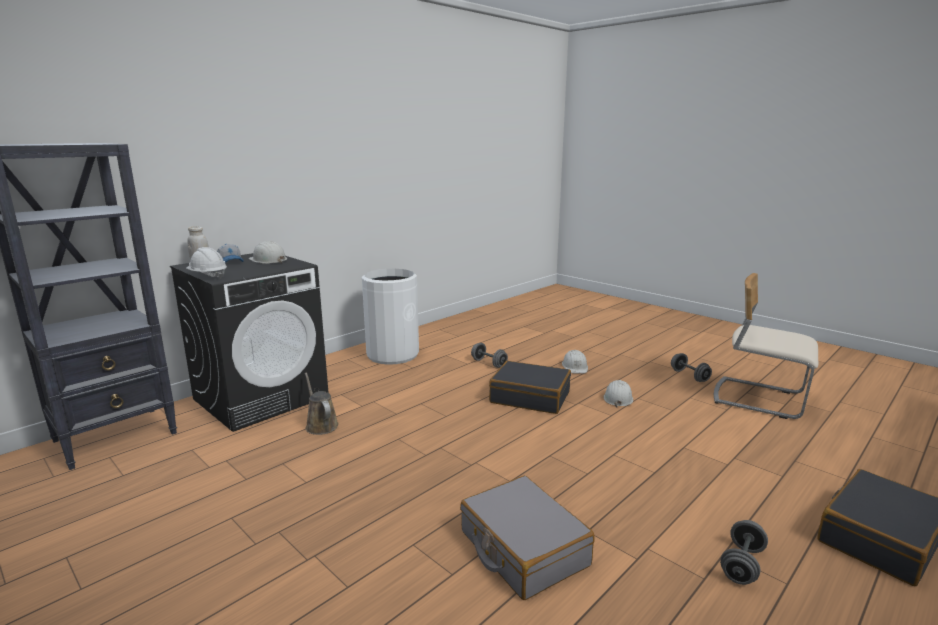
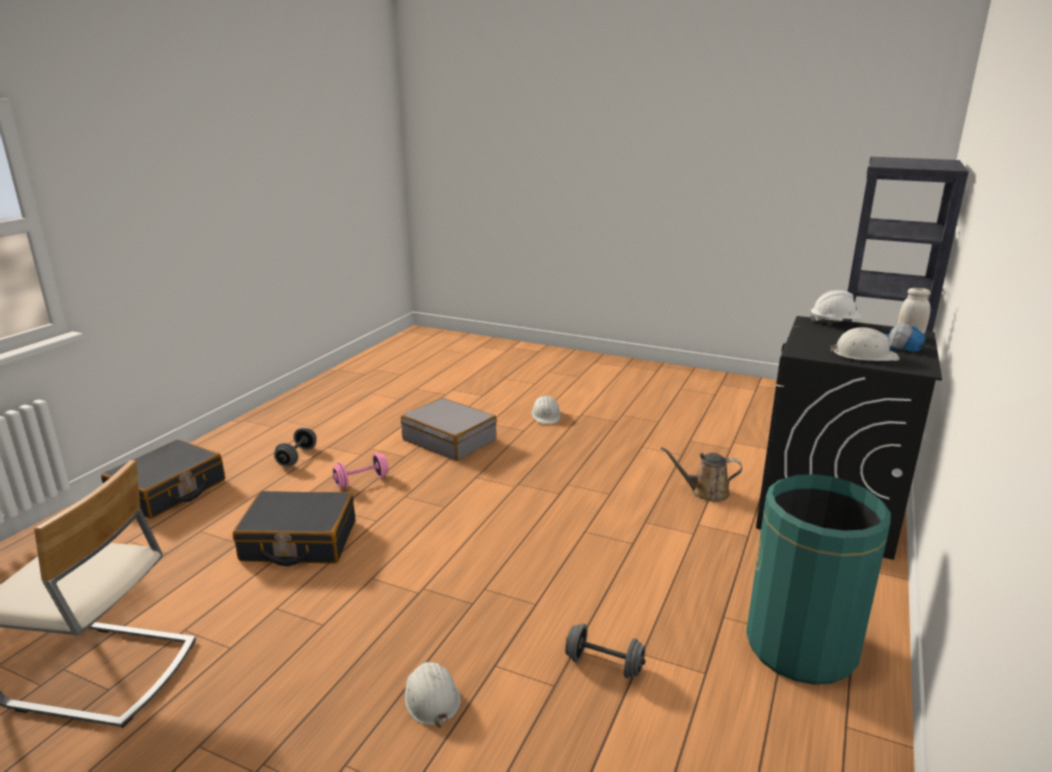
camera: 160 degrees right, 5 degrees up
brown watering can [305,373,339,435] -> brown watering can turned 150 degrees clockwise [661,447,742,502]
white trash can [362,269,419,365] -> green trash can [746,474,891,685]
black suitcase [489,361,571,414] -> black suitcase moved to [233,491,355,566]
white hard hat [604,380,633,407] -> white hard hat moved to [531,396,561,424]
grey dumbbell [671,353,712,382] -> none
none -> pink dumbbell [332,453,389,488]

